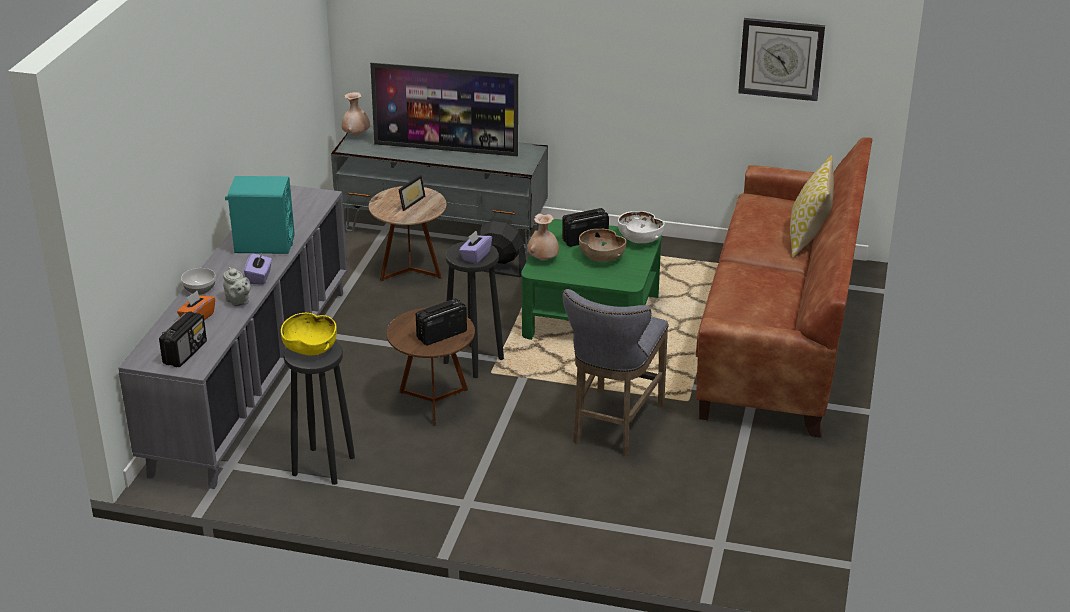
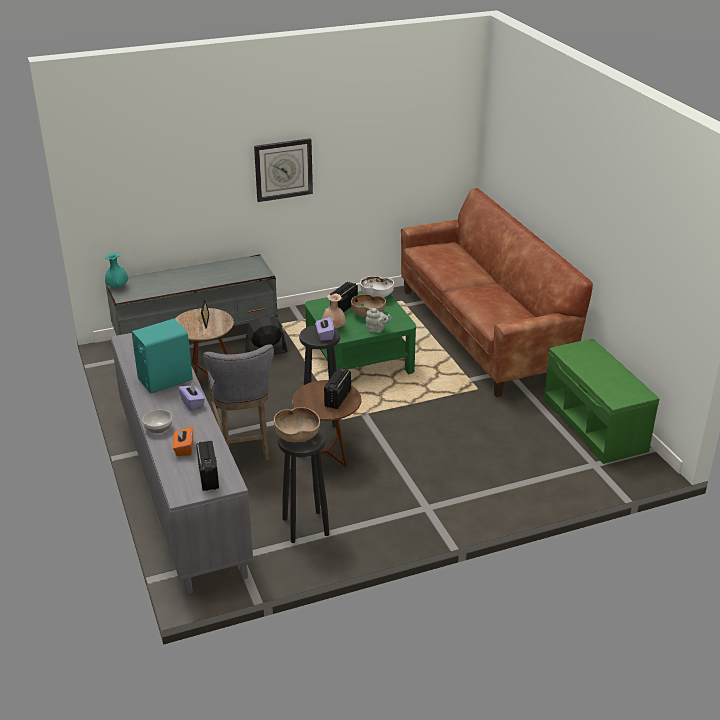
camera: 35 degrees left, 0 degrees up
grey teapot [223,267,251,306] -> grey teapot moved to [366,308,392,333]
yellow bowl [281,313,337,355] -> brown bowl [274,407,320,442]
beige vase [342,92,370,137] -> turquoise vase [105,253,128,288]
television [370,63,518,157] -> none
grey stool [562,289,669,455] -> grey stool moved to [203,344,274,461]
wall clock [738,18,825,101] -> wall clock moved to [254,138,313,202]
pillow [790,155,834,258] -> none
none -> green bench [544,339,659,464]

